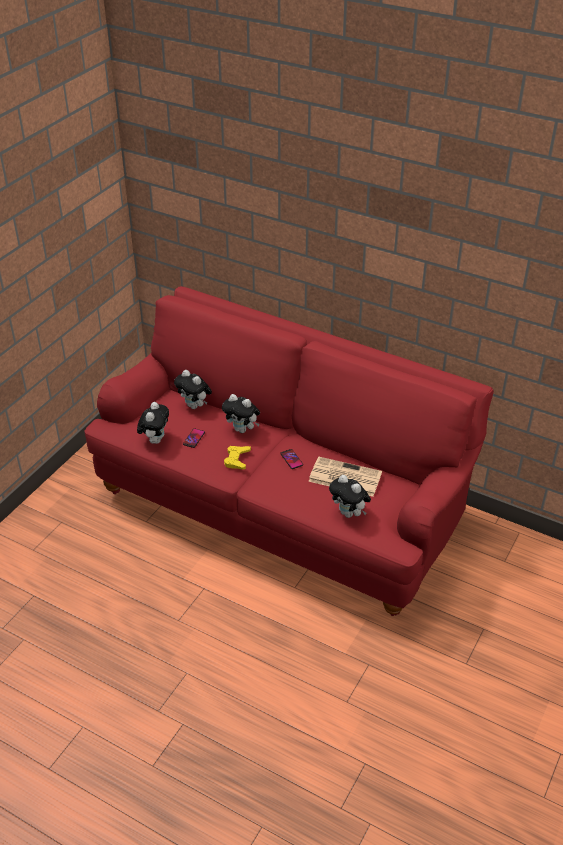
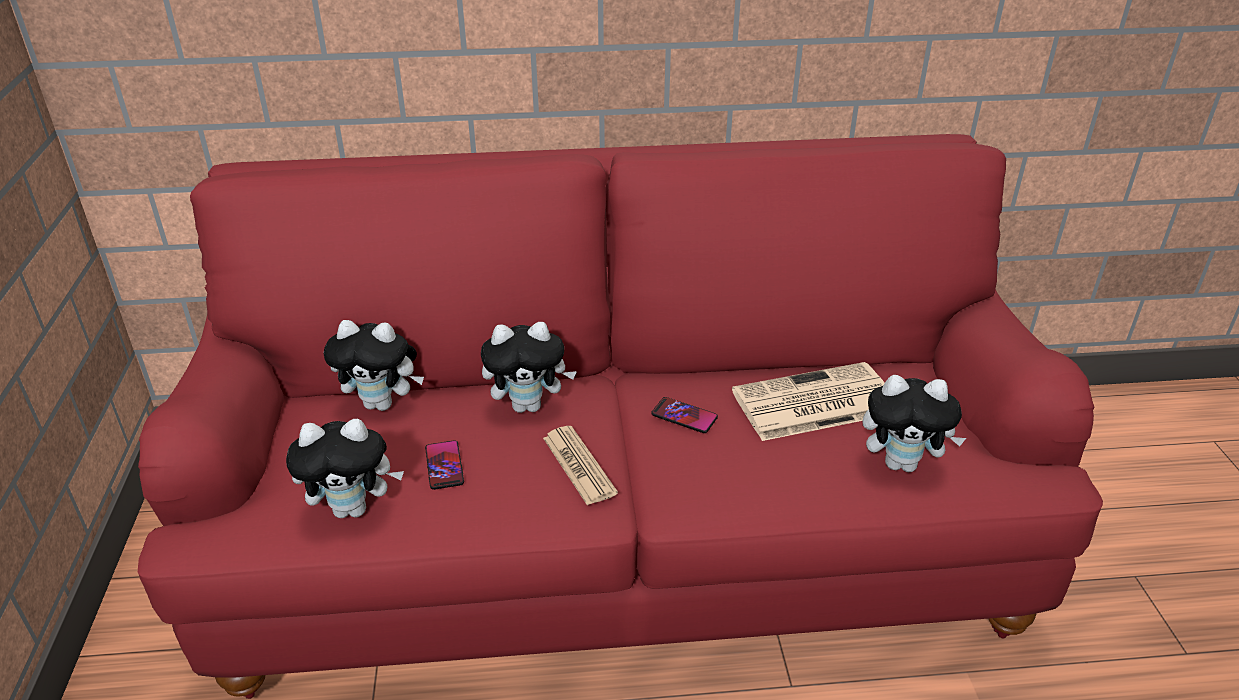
camera: 35 degrees left, 5 degrees down
plush toy [137,402,169,444] -> plush toy turned 105 degrees clockwise [286,419,404,518]
yellow game controller [224,446,251,470] -> newspaper [543,426,618,505]

